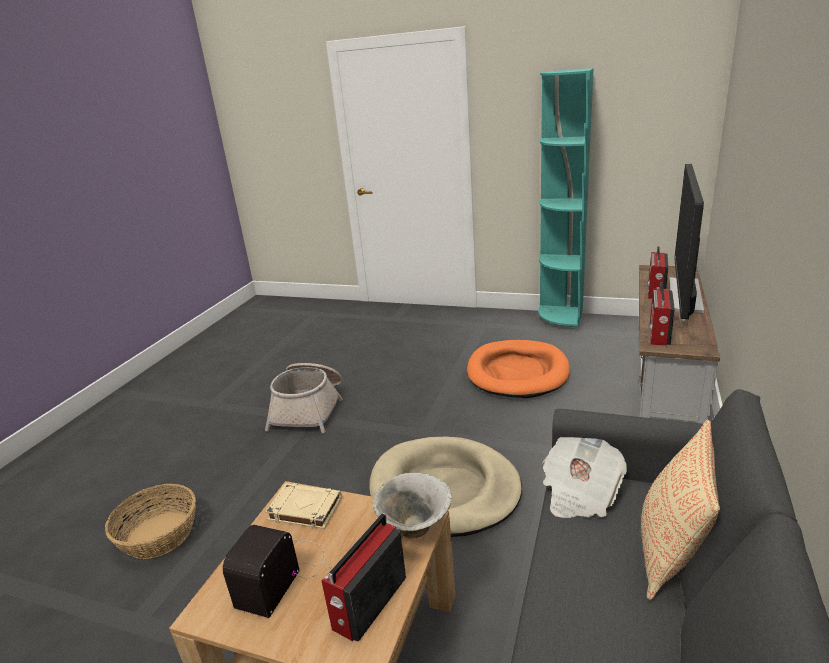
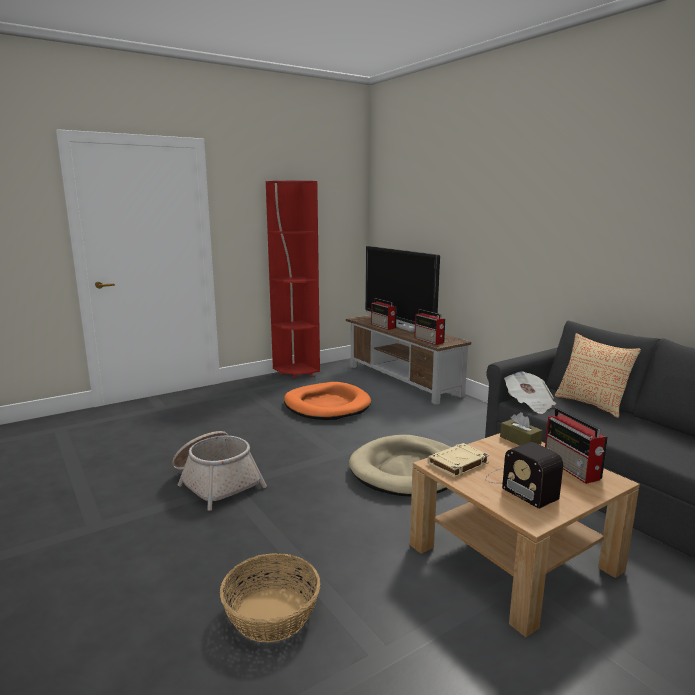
camera: 55 degrees left, 10 degrees down
bowl [373,472,452,539] -> brown tissue box [500,412,543,446]
turquoise bookcase [538,68,594,329] -> red bookcase [266,181,320,378]

